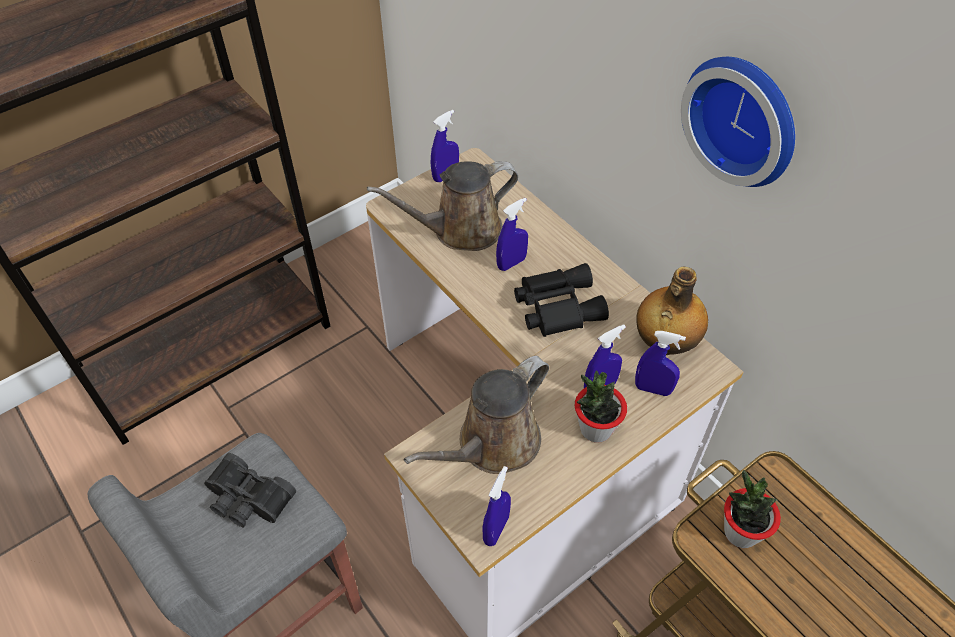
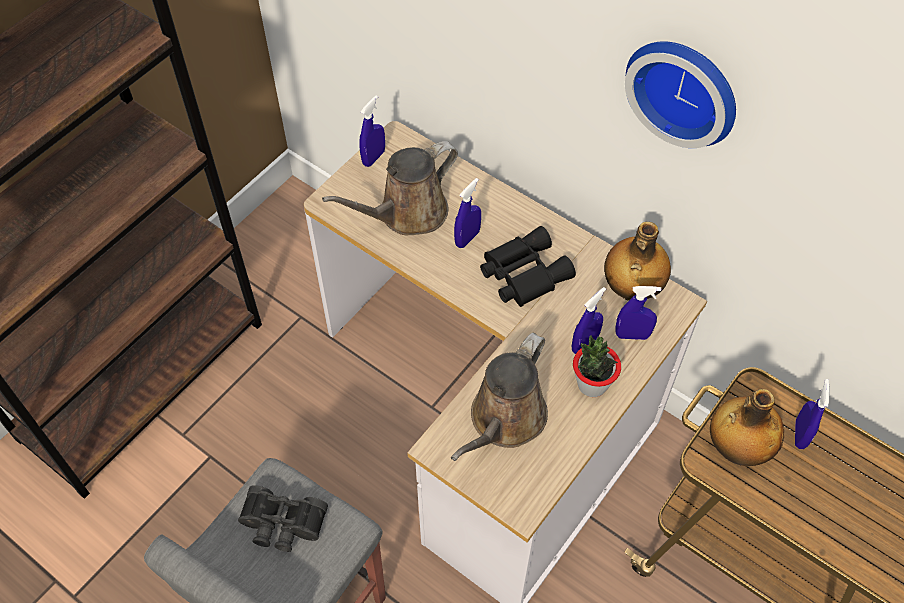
camera: 15 degrees left, 5 degrees up
blue spray bottle [483,466,511,546] -> blue spray bottle moved to [795,379,830,449]
potted plant [724,470,781,548] -> bottle [710,389,784,466]

